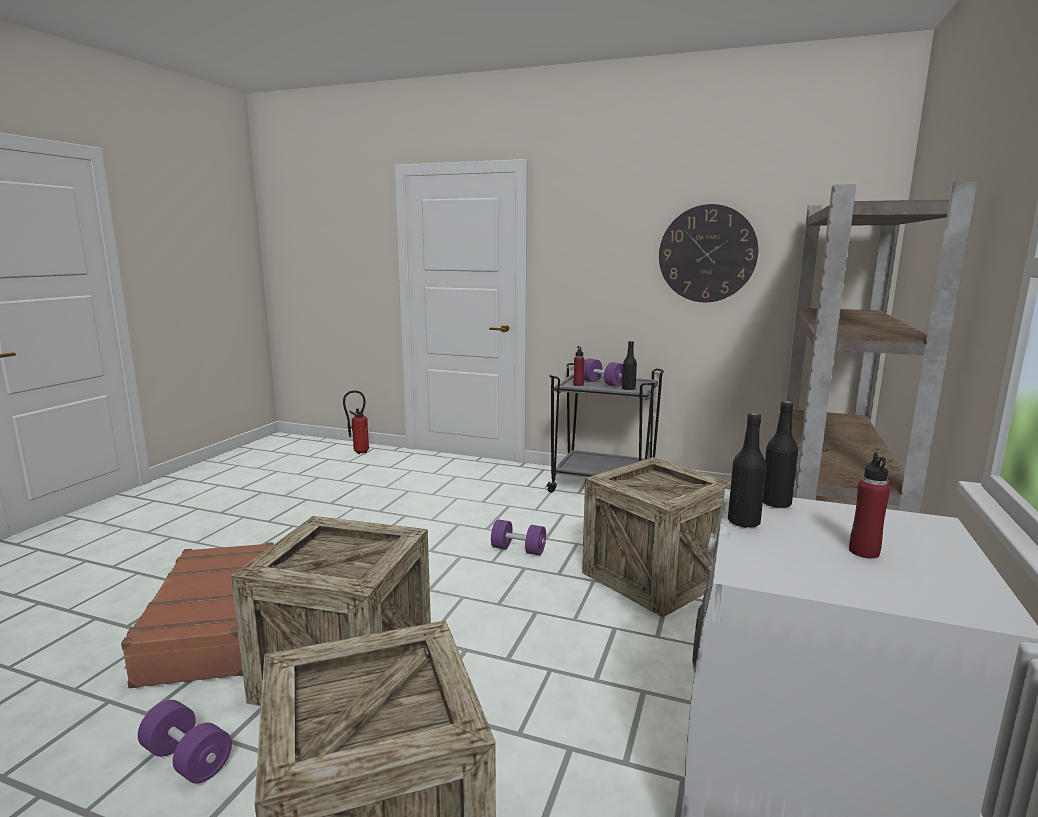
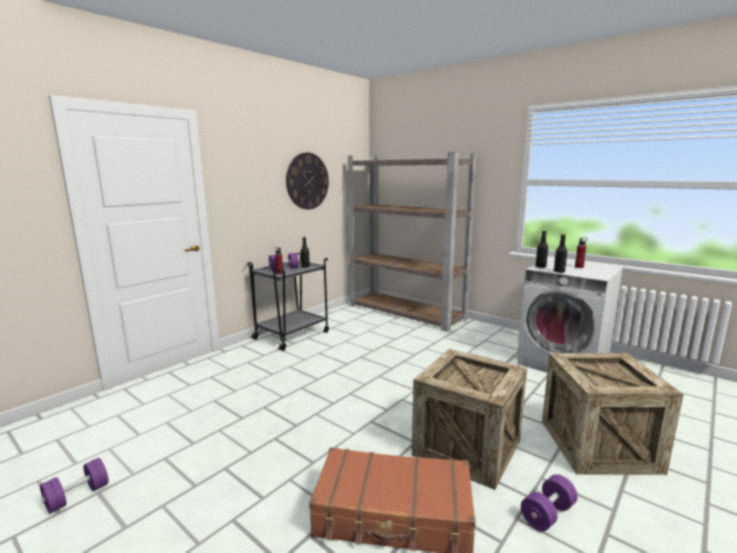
camera: 70 degrees left, 0 degrees up
fire extinguisher [343,390,369,454] -> none
purple dumbbell [491,519,546,555] -> purple dumbbell moved to [40,458,109,513]
crate [582,457,731,617] -> none

